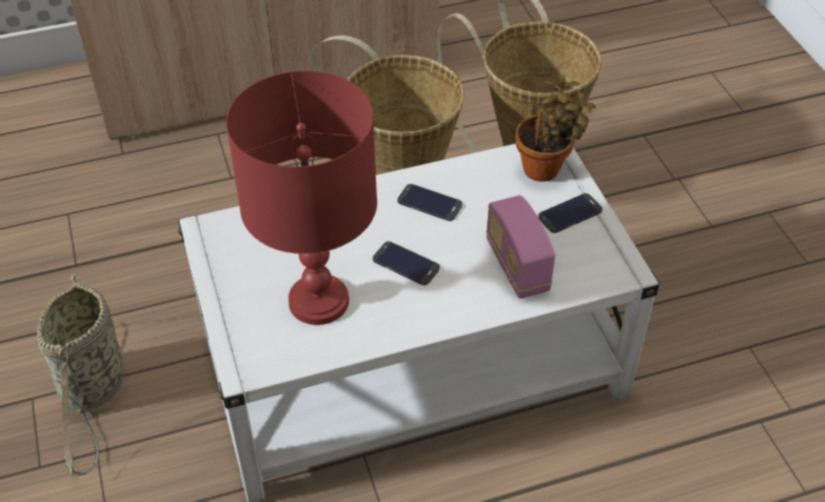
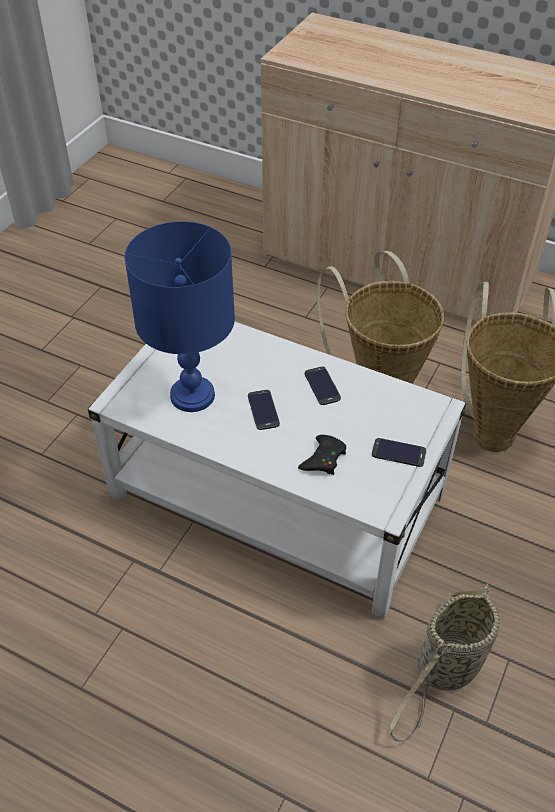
camera: 45 degrees right, 0 degrees up
basket [37,274,123,476] -> basket moved to [387,584,500,742]
red table lamp [226,71,377,325] -> blue table lamp [125,221,235,412]
radio [486,195,555,299] -> black game controller [298,435,346,475]
potted plant [516,75,596,182] -> none

